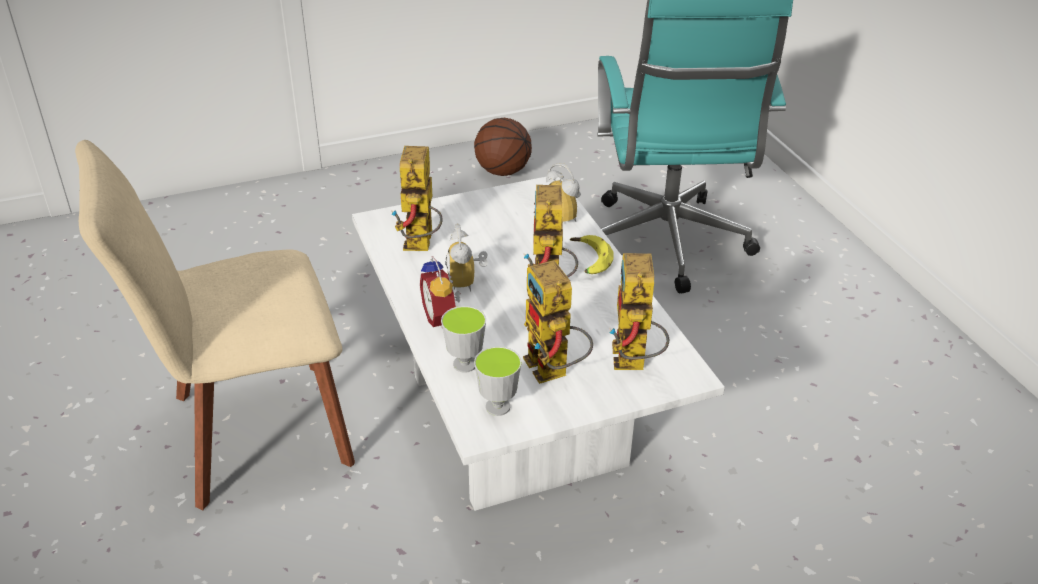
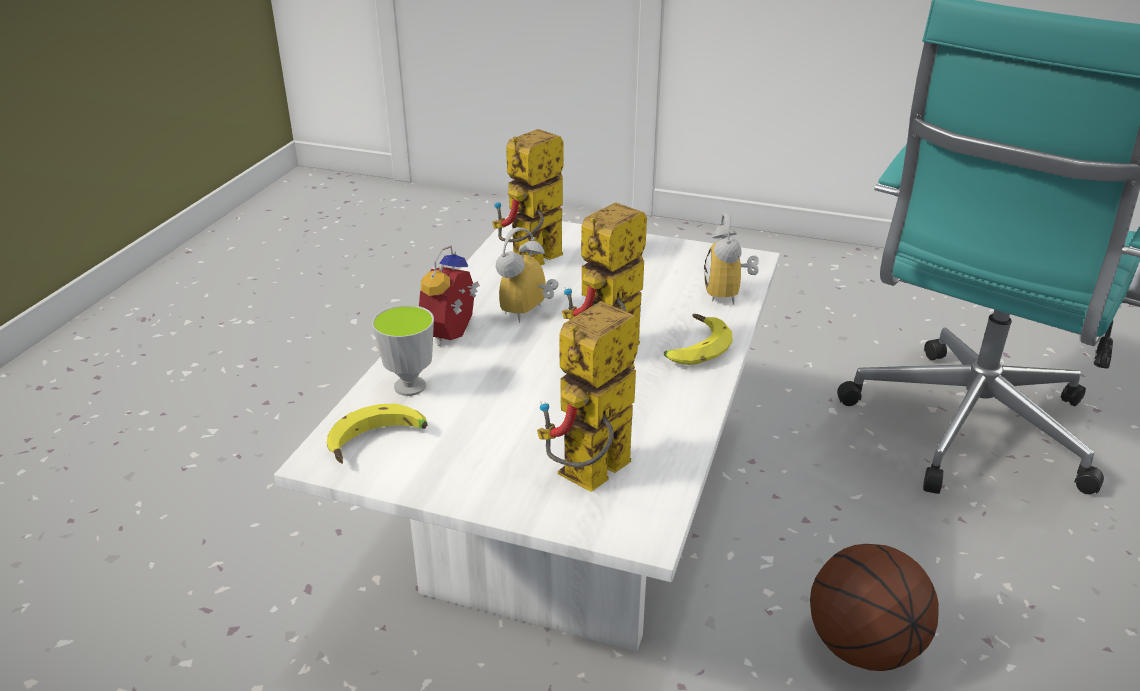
camera: 40 degrees right, 5 degrees down
beige chair [75,140,355,510] -> none
basketball [474,118,532,176] -> basketball moved to [810,544,939,671]
cup [474,346,522,416] -> banana [327,404,427,464]
toy robot [523,260,593,384] -> none

